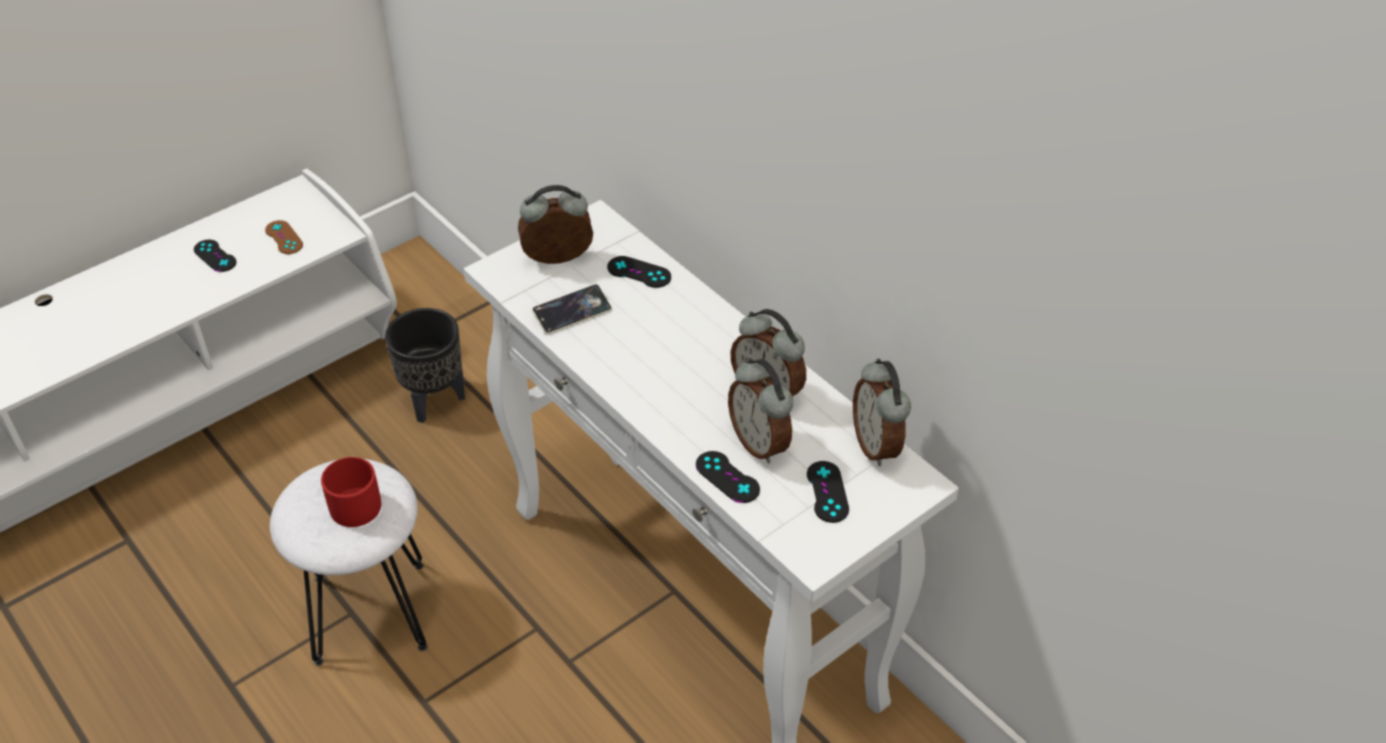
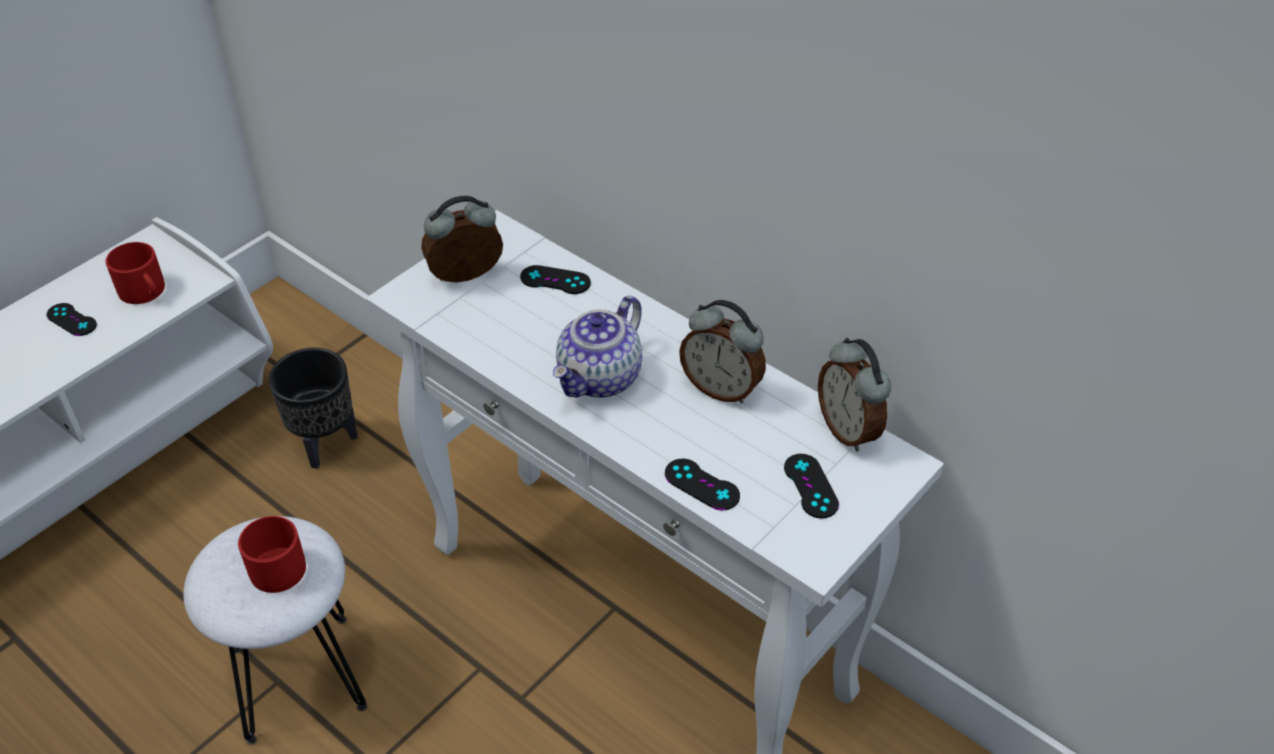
camera: 10 degrees left, 0 degrees up
brown game controller [265,220,303,254] -> red mug [106,242,165,304]
phone [532,284,612,335] -> none
alarm clock [728,358,793,463] -> none
none -> teapot [553,296,642,398]

